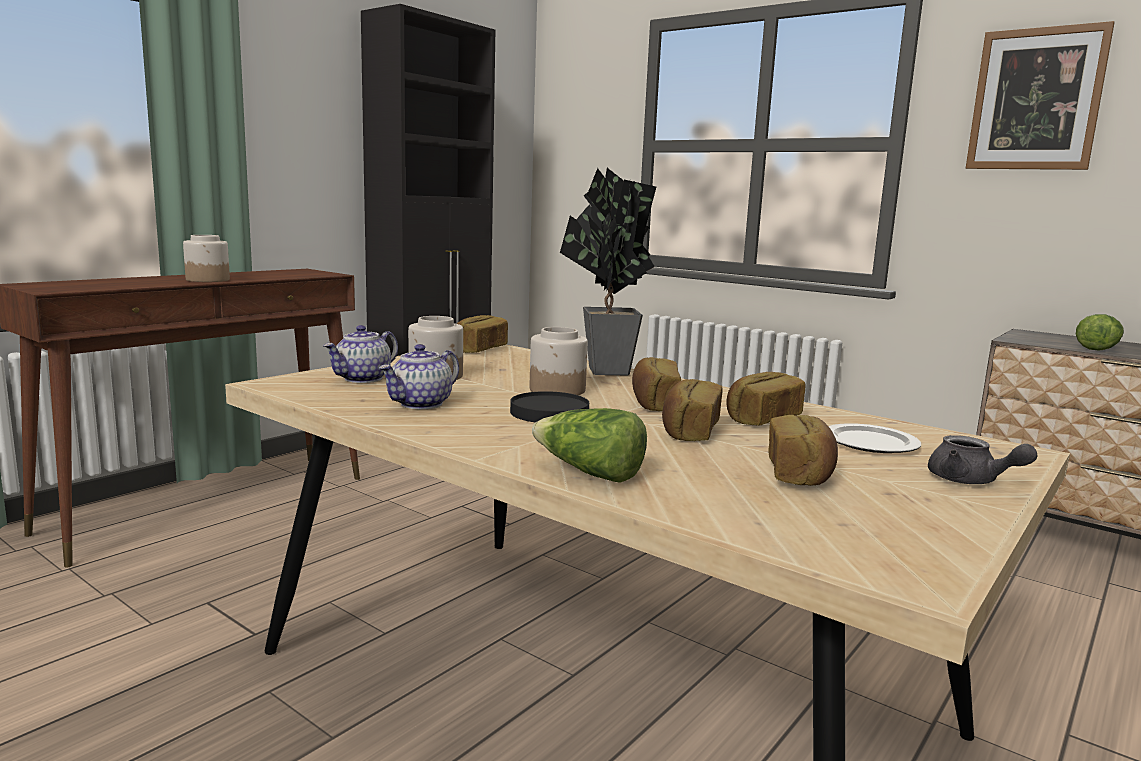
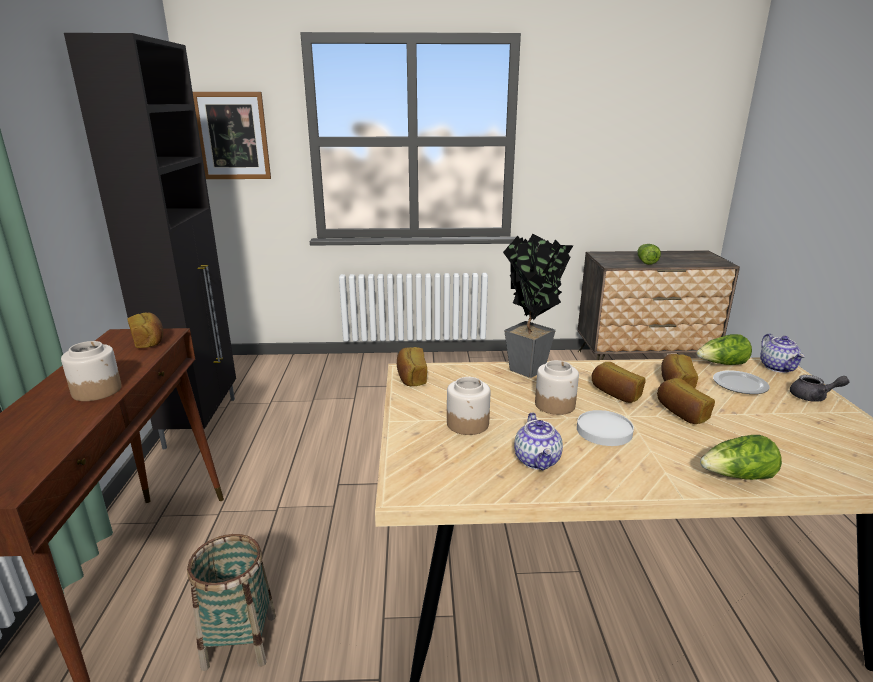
camera: 40 degrees left, 10 degrees up
teapot [323,325,398,383] -> teapot moved to [760,333,805,373]
black plate [510,391,589,422] -> white plate [577,410,634,446]
bread [769,415,838,486] -> bread moved to [127,312,163,348]
picture [966,21,1115,170] -> picture moved to [193,92,271,179]
none -> basket [187,534,276,671]
none -> lettuce [697,334,752,365]

